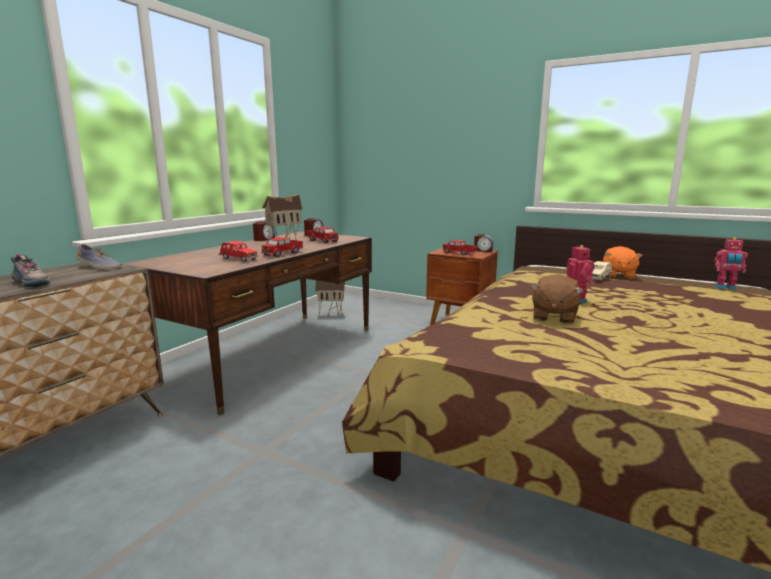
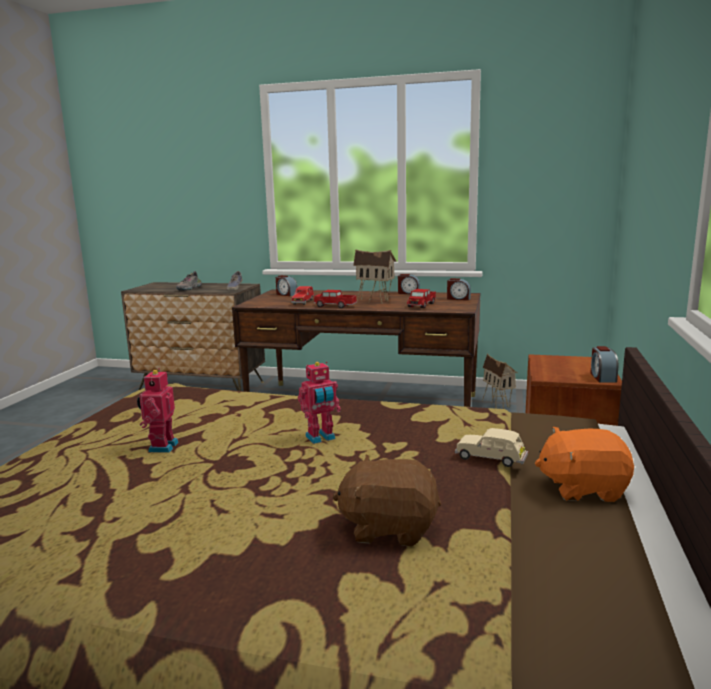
camera: 75 degrees right, 0 degrees up
toy truck [442,240,478,256] -> none
brown plush toy [531,274,584,324] -> brown plush toy moved to [332,455,441,547]
toy robot [714,238,748,290] -> toy robot moved to [137,368,179,453]
none -> alarm clock [276,275,298,296]

